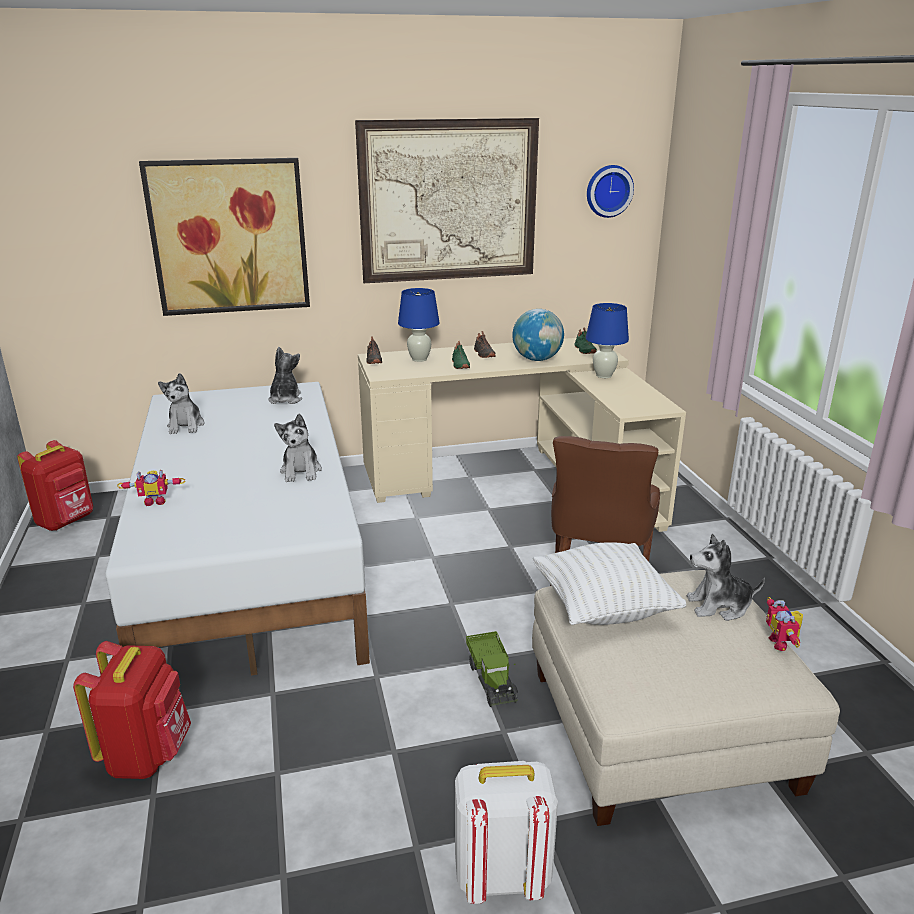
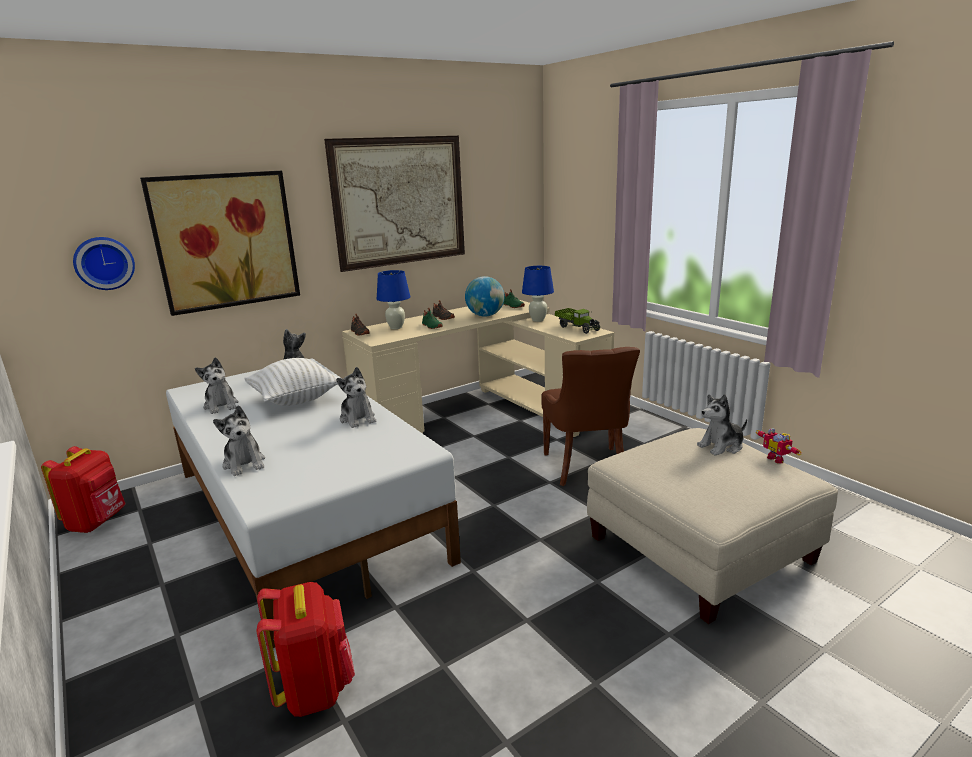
camera: 20 degrees left, 5 degrees down
toy robot [117,470,185,506] -> plush toy [213,405,265,476]
white backpack [455,761,558,904] -> none
toy truck [466,631,518,707] -> toy truck moved to [555,308,600,334]
white pillow [533,542,686,625] -> white pillow moved to [244,358,338,406]
wall clock [587,165,634,218] -> wall clock moved to [73,237,135,290]

